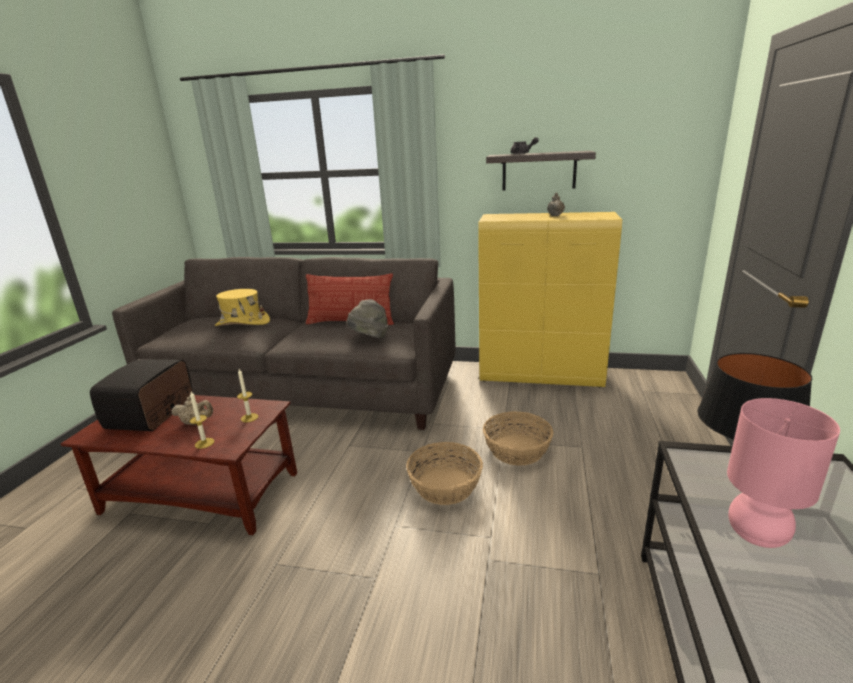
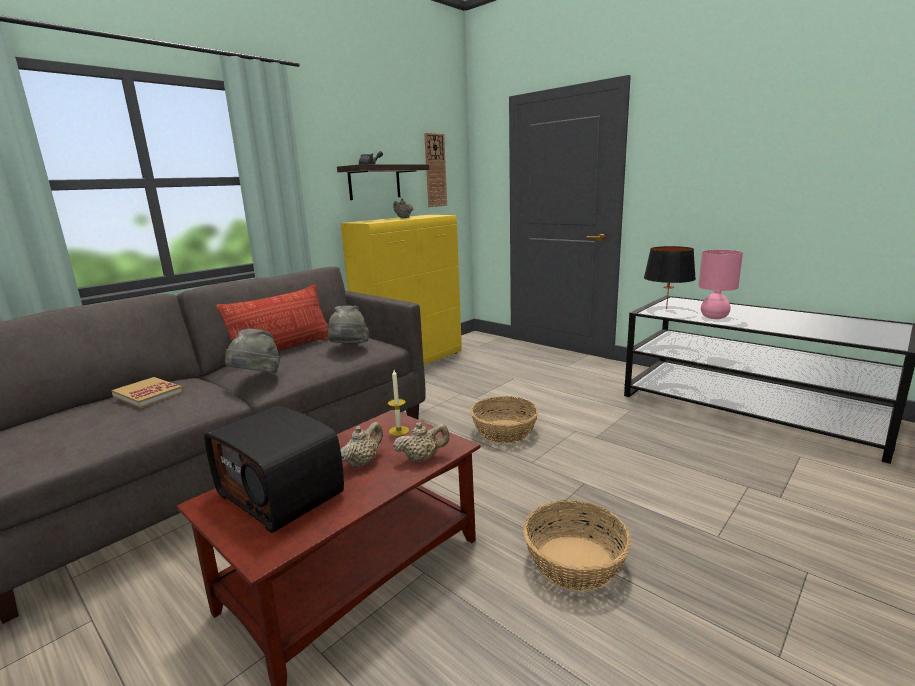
camera: 60 degrees left, 5 degrees down
candle [190,391,214,449] -> beige teapot [393,422,449,462]
yellow hat [215,289,270,326] -> book [111,377,184,408]
basket [483,411,553,466] -> basket moved to [523,500,631,591]
none -> grey hat [225,328,280,373]
none -> wall clock [424,133,447,207]

